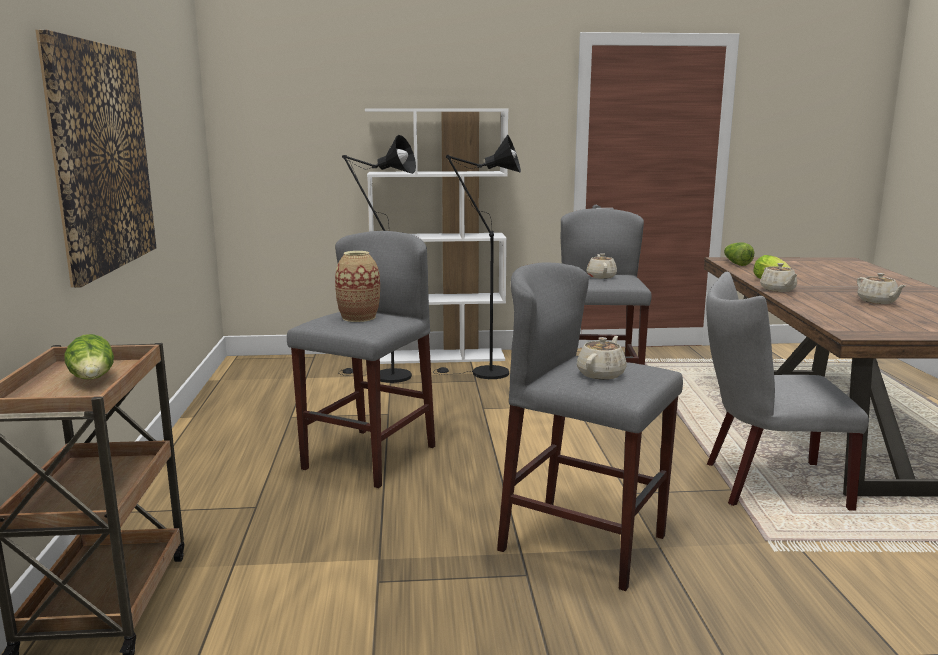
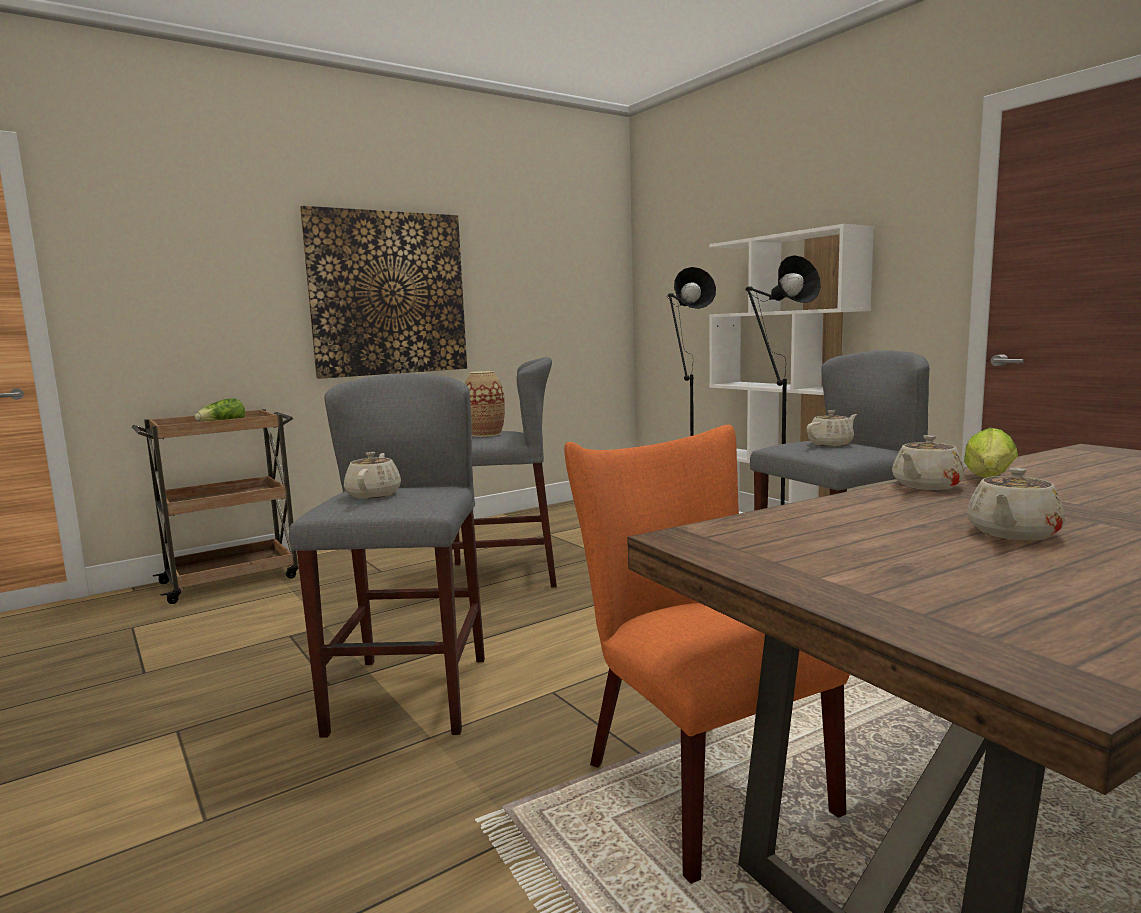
camera: 60 degrees right, 5 degrees down
beige teapot [577,336,627,380] -> beige teapot turned 90 degrees counterclockwise [344,452,401,499]
grey chair [706,272,869,511] -> orange chair [564,425,850,884]
lettuce [724,242,754,266] -> none

